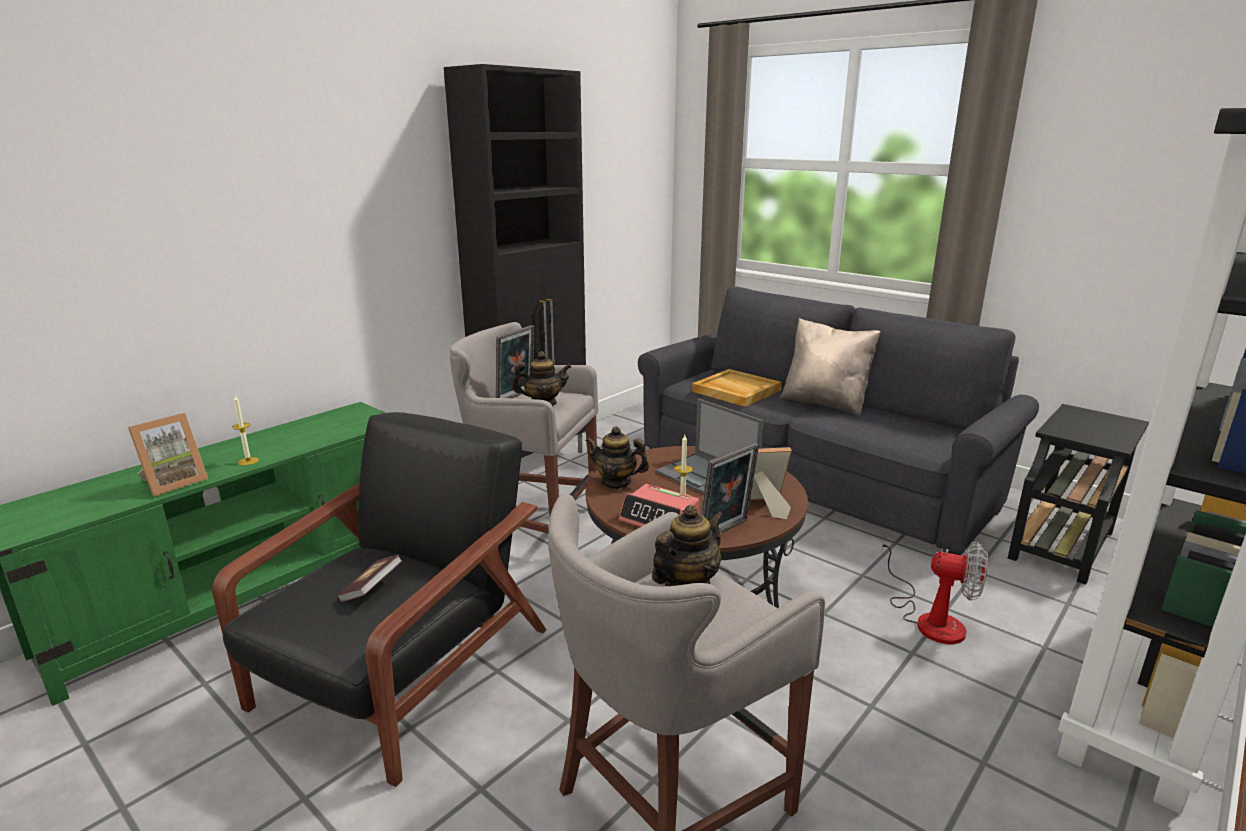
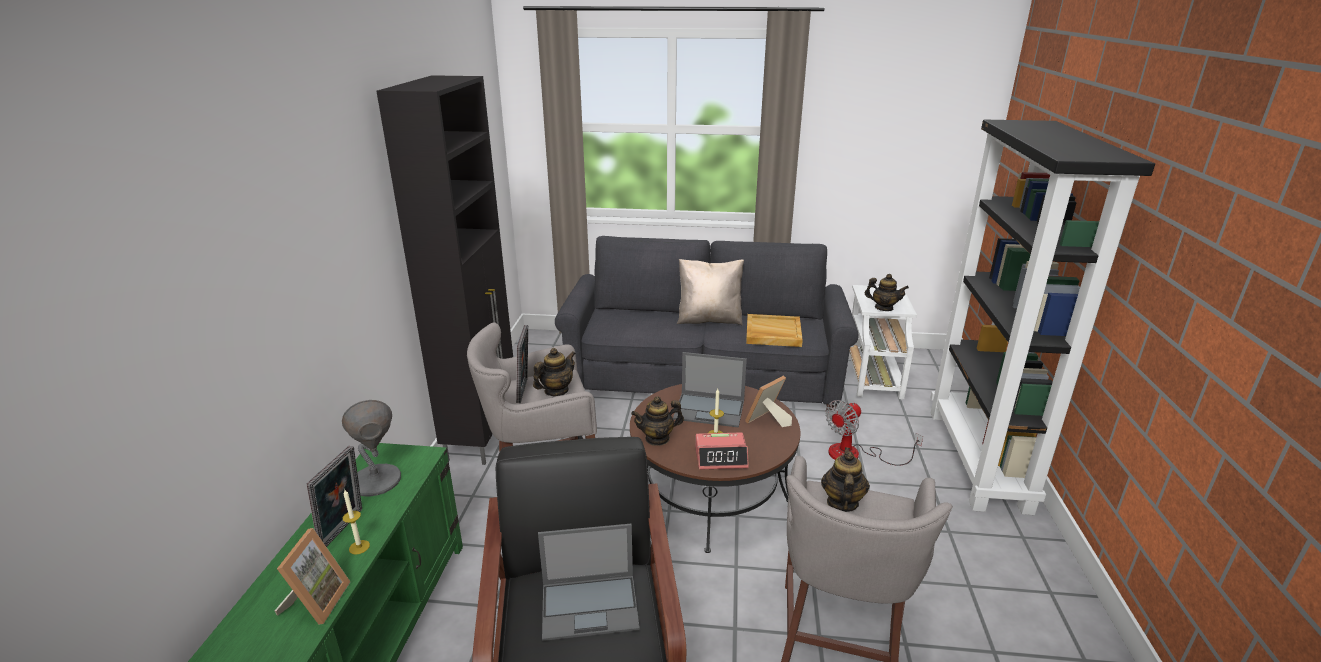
camera: 35 degrees left, 5 degrees up
book [337,555,403,602] -> laptop [538,524,640,641]
beige tray [692,369,782,407] -> beige tray moved to [746,314,803,347]
picture frame [701,443,759,532] -> picture frame moved to [306,446,362,547]
fan [881,538,988,644] -> fan turned 150 degrees clockwise [825,400,923,466]
black side table [1008,404,1149,585] -> white side table [848,285,917,399]
none -> grey table lamp [342,400,401,497]
none -> teapot [865,274,909,311]

